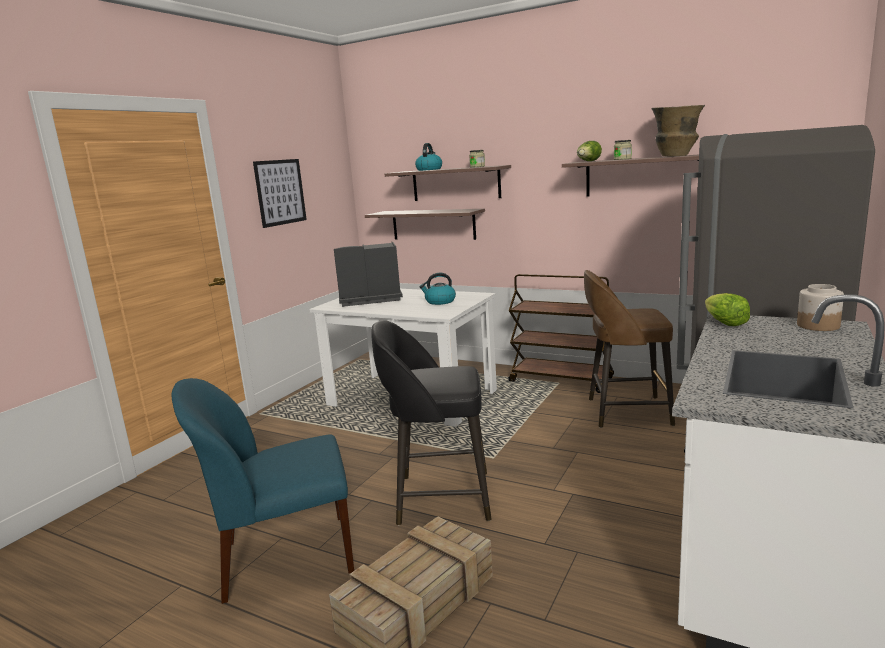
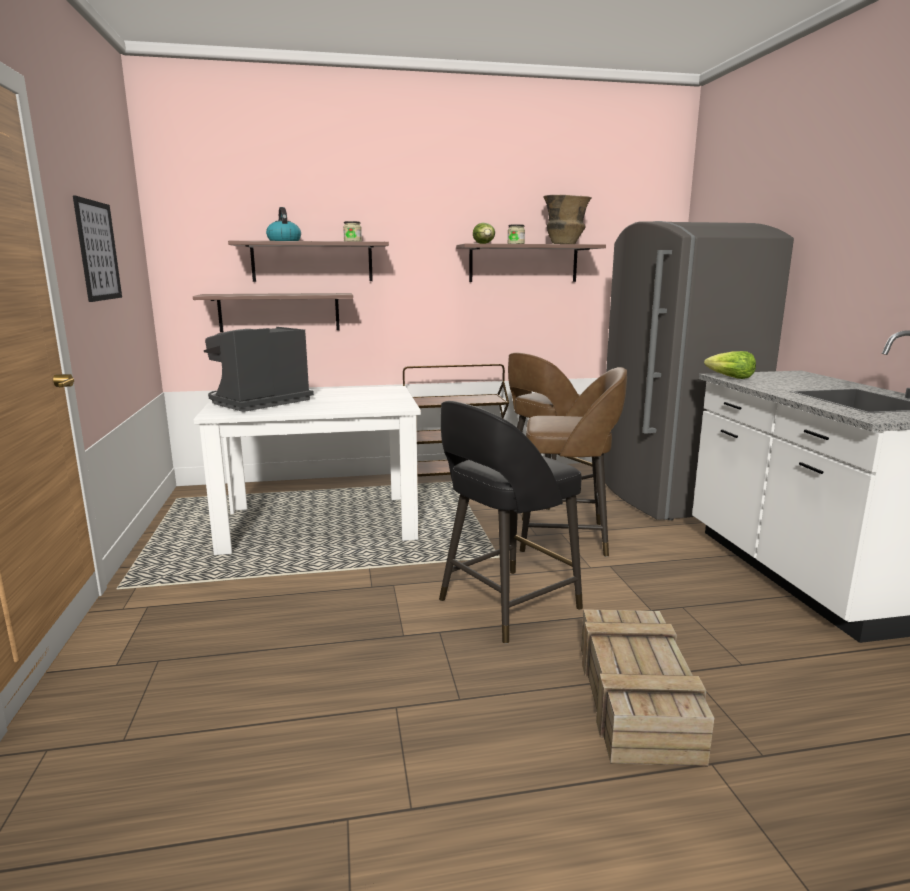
camera: 40 degrees left, 0 degrees up
blue chair [171,378,354,604] -> none
kettle [419,273,456,305] -> none
jar [797,284,844,331] -> none
none -> brown stool [520,367,627,557]

